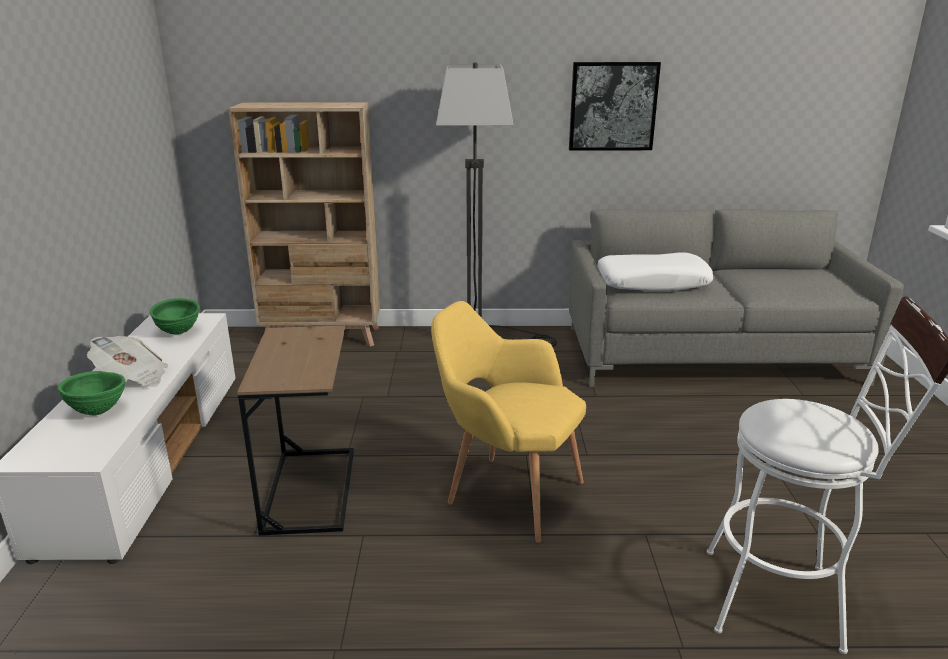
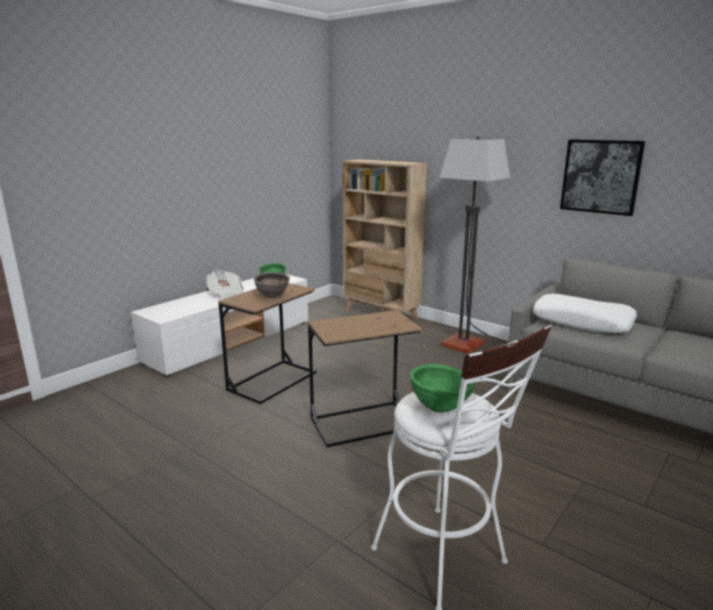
camera: 40 degrees right, 5 degrees down
green bowl [58,371,125,416] -> green bowl moved to [410,364,475,413]
yellow armchair [431,301,586,543] -> brown side table [308,310,422,447]
none -> brown bowl [254,272,290,298]

